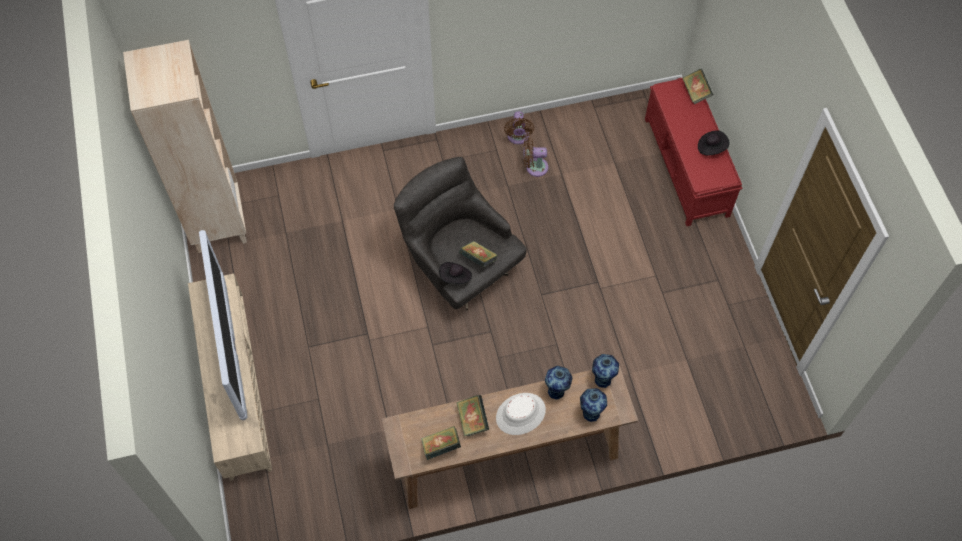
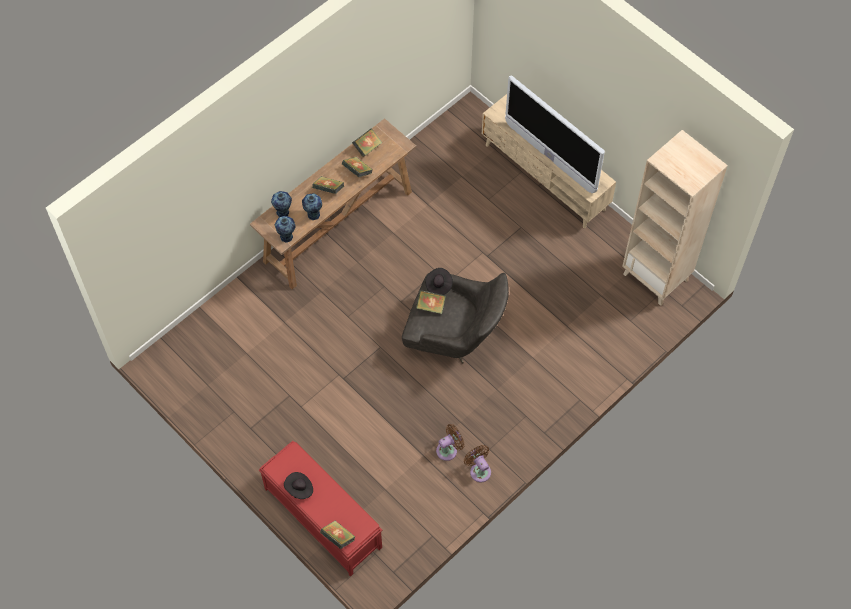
camera: 150 degrees right, 0 degrees up
white hat [496,393,546,435] -> book [312,176,344,194]

